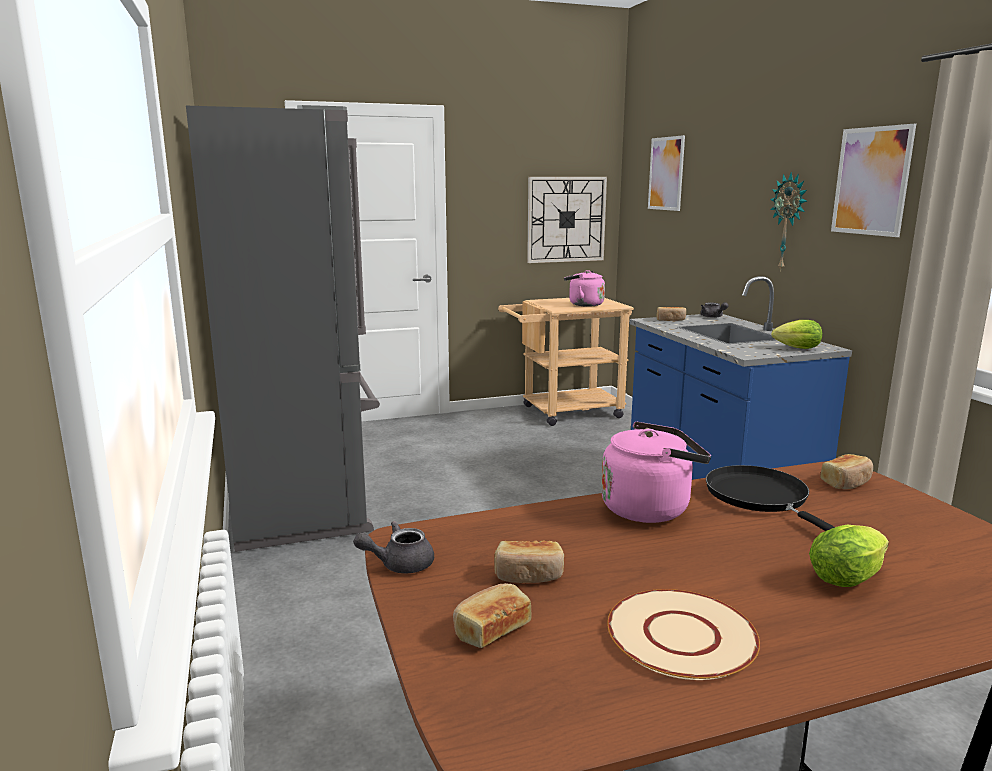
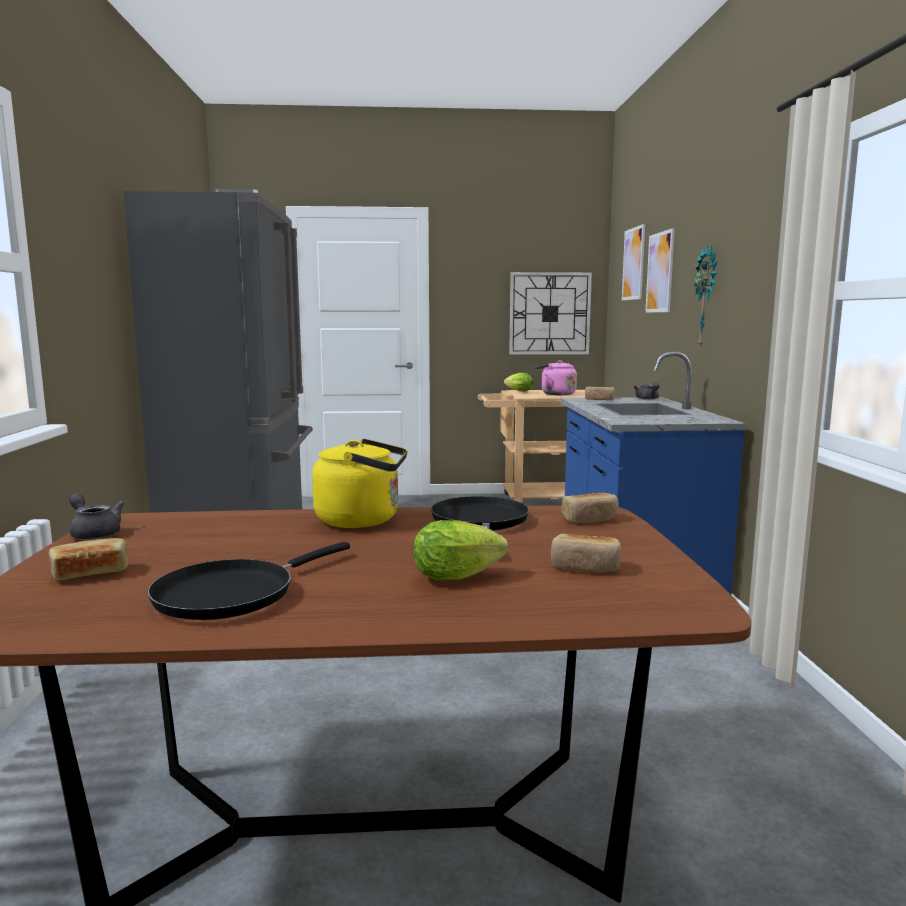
camera: 15 degrees right, 5 degrees down
grey teapot [353,521,434,573] -> grey teapot turned 45 degrees clockwise [69,493,124,540]
bread [494,541,564,583] -> bread moved to [551,534,621,572]
pink kettle [601,422,711,523] -> yellow kettle [312,439,407,528]
beige plate [607,589,760,680] -> black frying pan [147,542,350,620]
lettuce [771,320,822,349] -> lettuce moved to [504,373,533,392]
picture [831,124,916,237] -> picture moved to [645,228,675,313]

